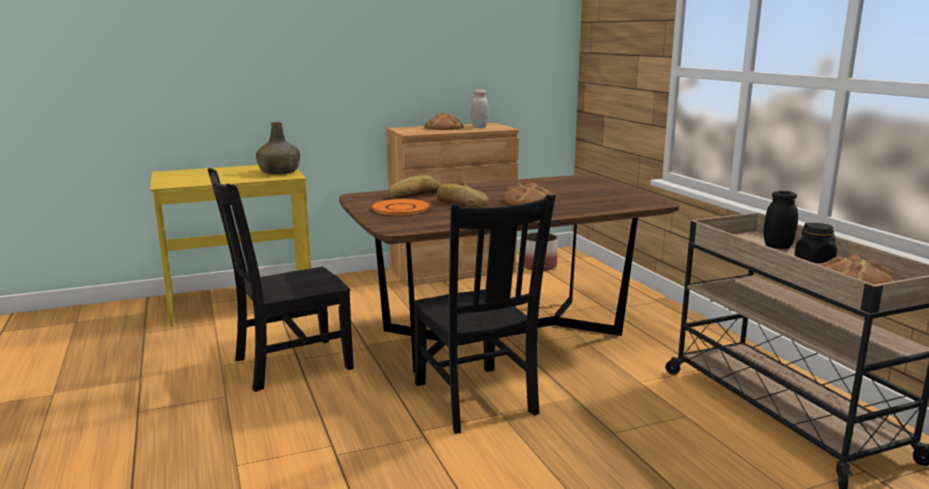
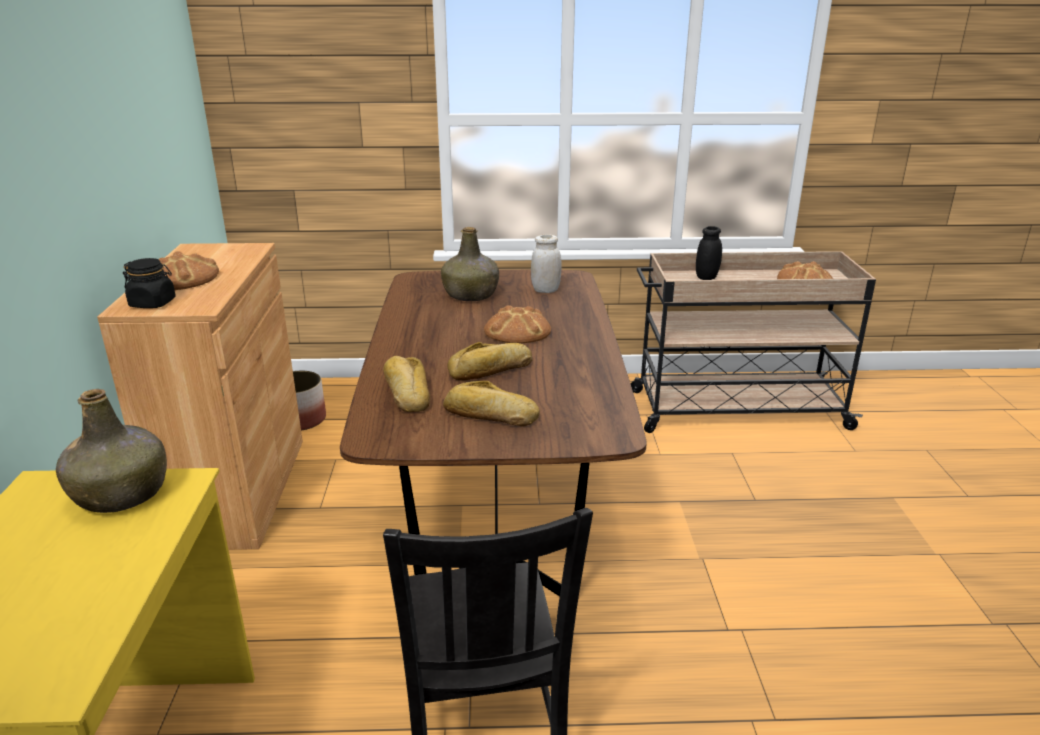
camera: 70 degrees left, 10 degrees up
orange plate [371,199,431,215] -> bread [443,381,540,426]
black chair [413,194,556,434] -> none
white jar [470,90,489,128] -> white jar moved to [531,235,562,293]
black jar [795,223,837,263] -> black jar moved to [123,258,176,308]
none -> green bottle [441,227,499,301]

